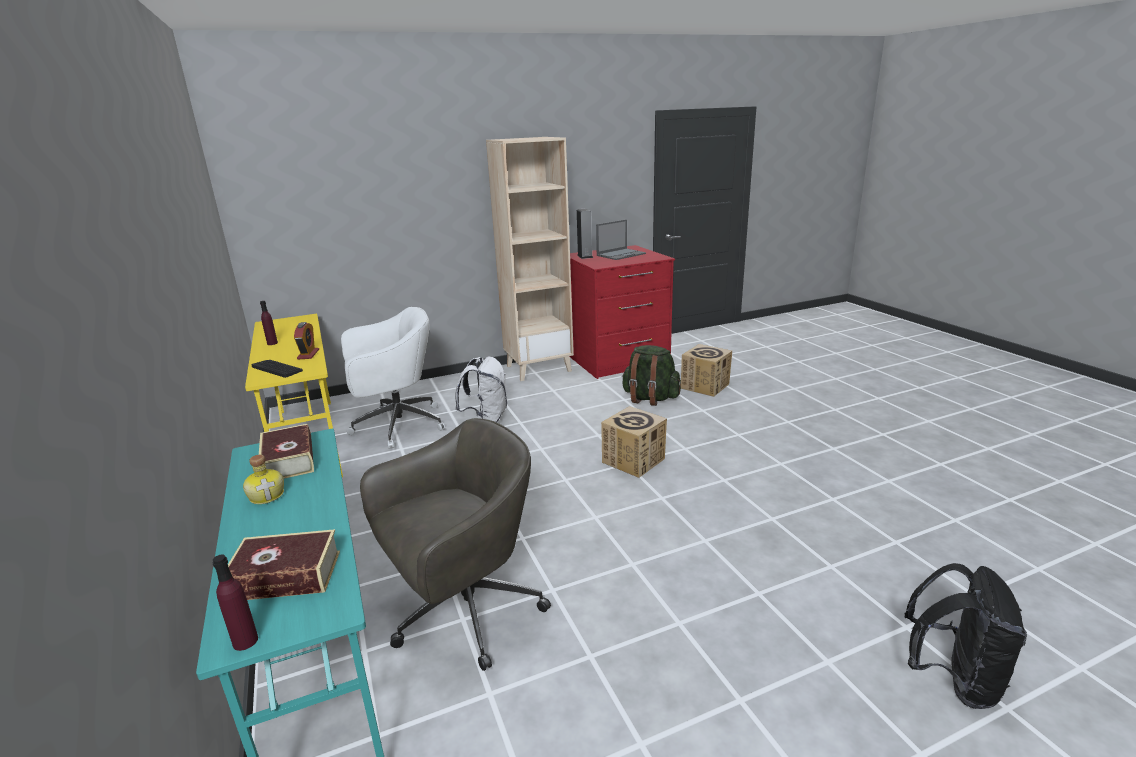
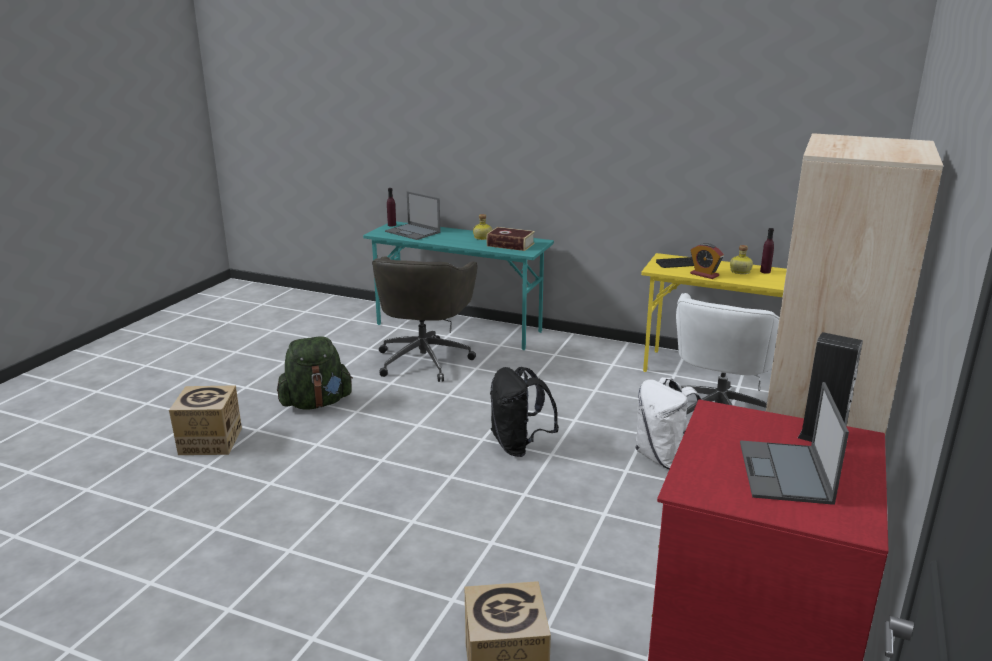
camera: 135 degrees right, 0 degrees up
book [228,529,340,600] -> laptop [385,191,441,240]
cardboard box [601,406,667,478] -> cardboard box moved to [169,385,242,455]
green backpack [622,345,681,406] -> green backpack moved to [277,336,353,409]
black backpack [904,563,1027,709] -> black backpack moved to [490,367,559,457]
none -> bottle [730,245,753,274]

